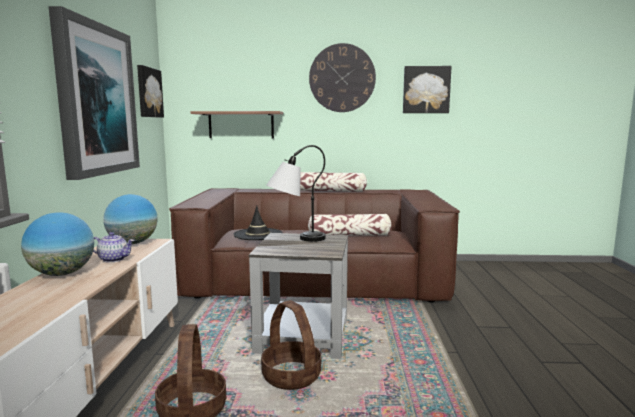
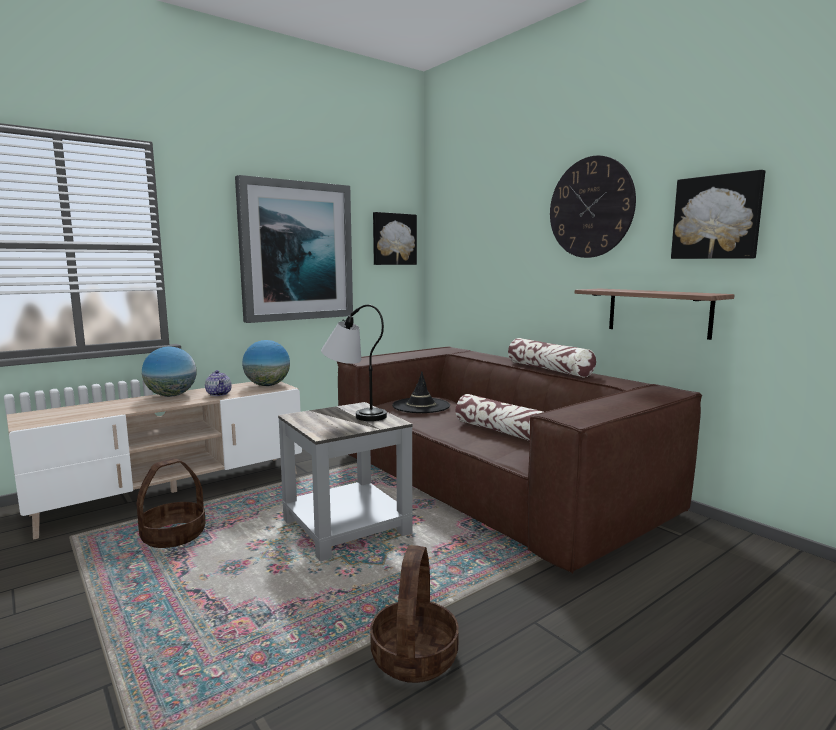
camera: 50 degrees right, 0 degrees up
shelf [190,111,283,138] -> shelf moved to [575,288,734,340]
basket [261,300,321,390] -> basket moved to [370,546,459,683]

